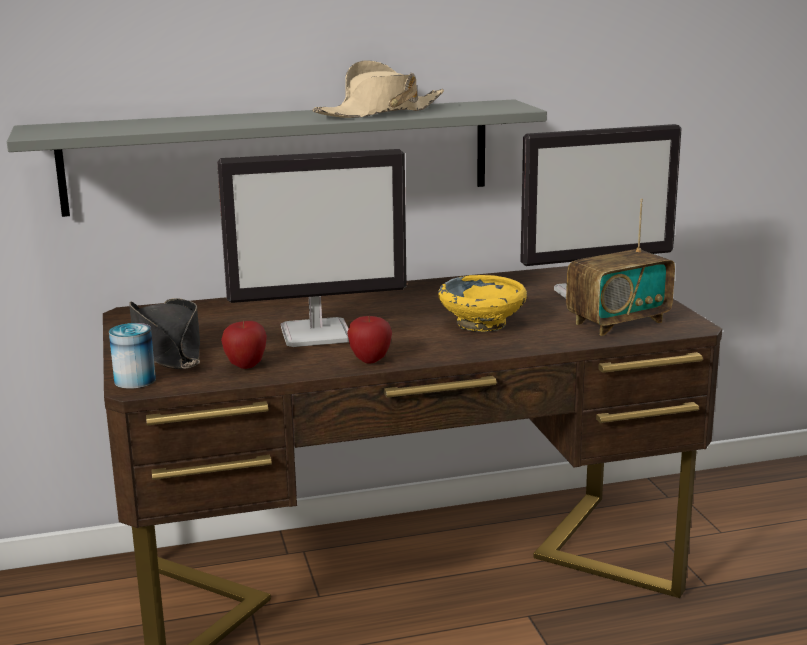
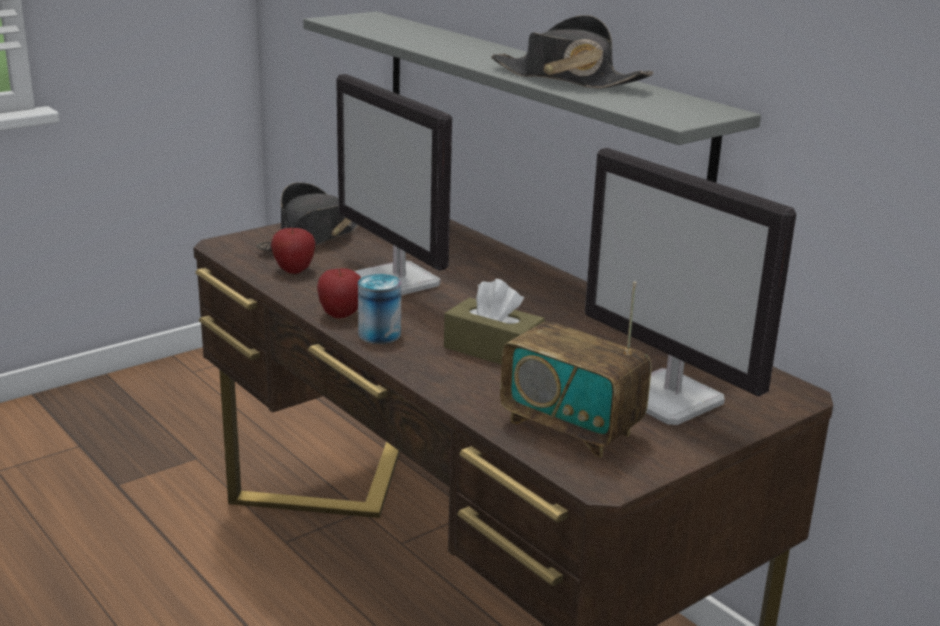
camera: 65 degrees right, 5 degrees up
can [109,323,156,389] -> can moved to [358,274,401,344]
beige hat [312,60,444,118] -> black hat [491,15,654,89]
yellow bowl [438,275,527,332] -> brown tissue box [444,279,545,364]

